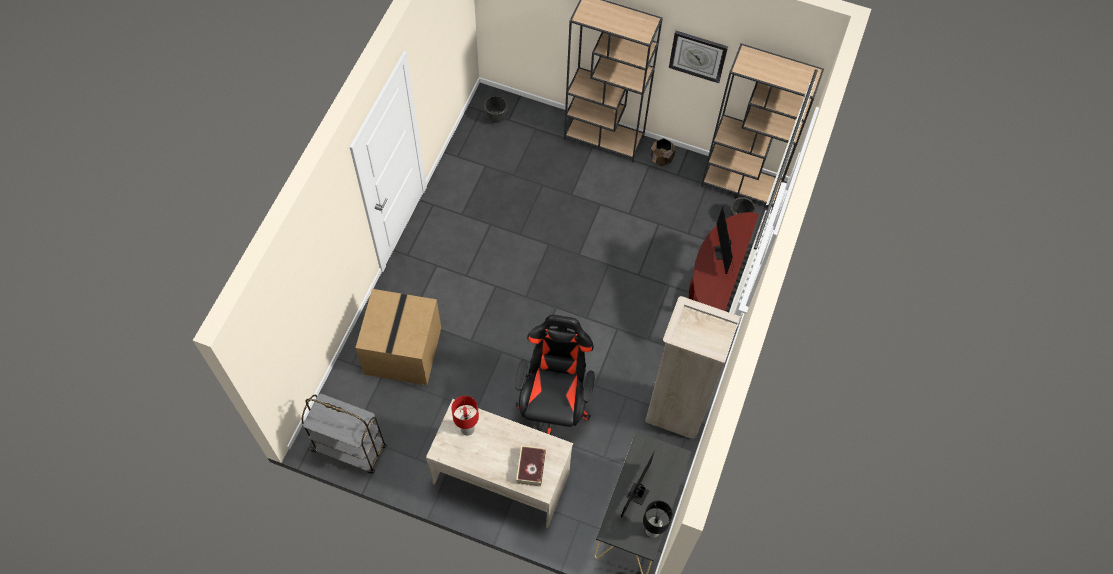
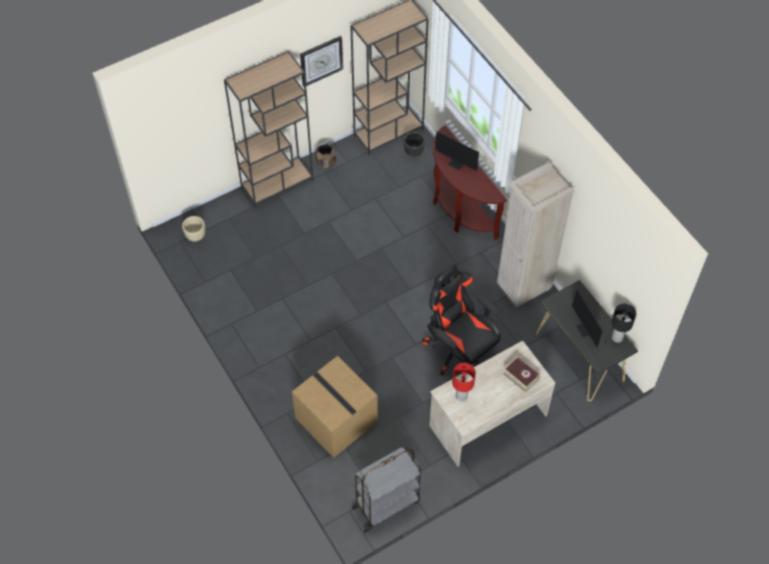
camera: 50 degrees left, 5 degrees down
black planter [484,95,508,123] -> beige planter [182,216,205,242]

